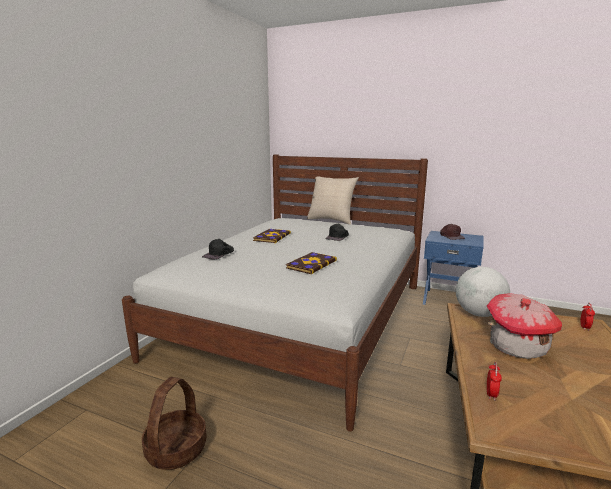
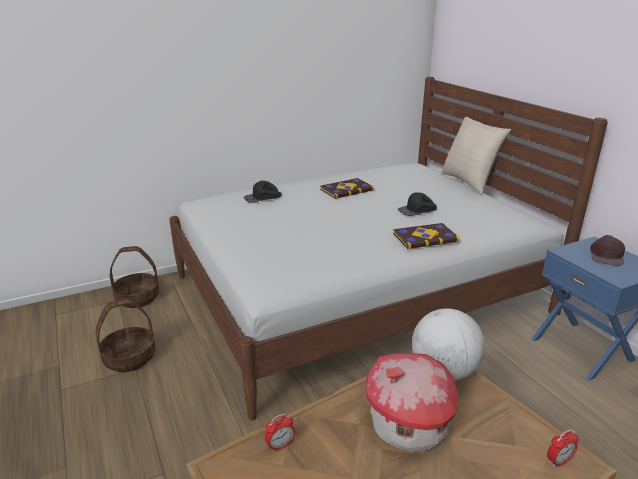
camera: 40 degrees right, 10 degrees up
book [286,252,337,274] -> book moved to [393,223,460,249]
none -> basket [110,246,159,308]

